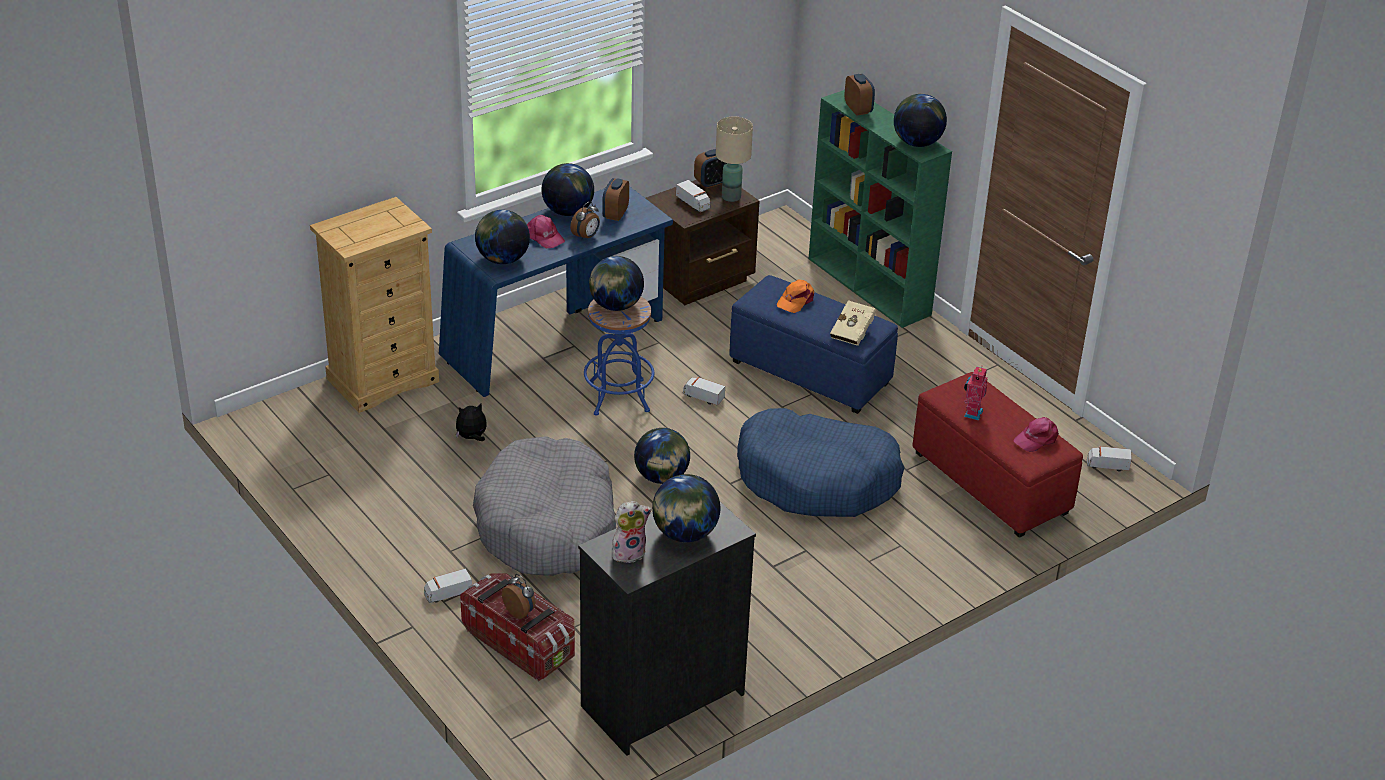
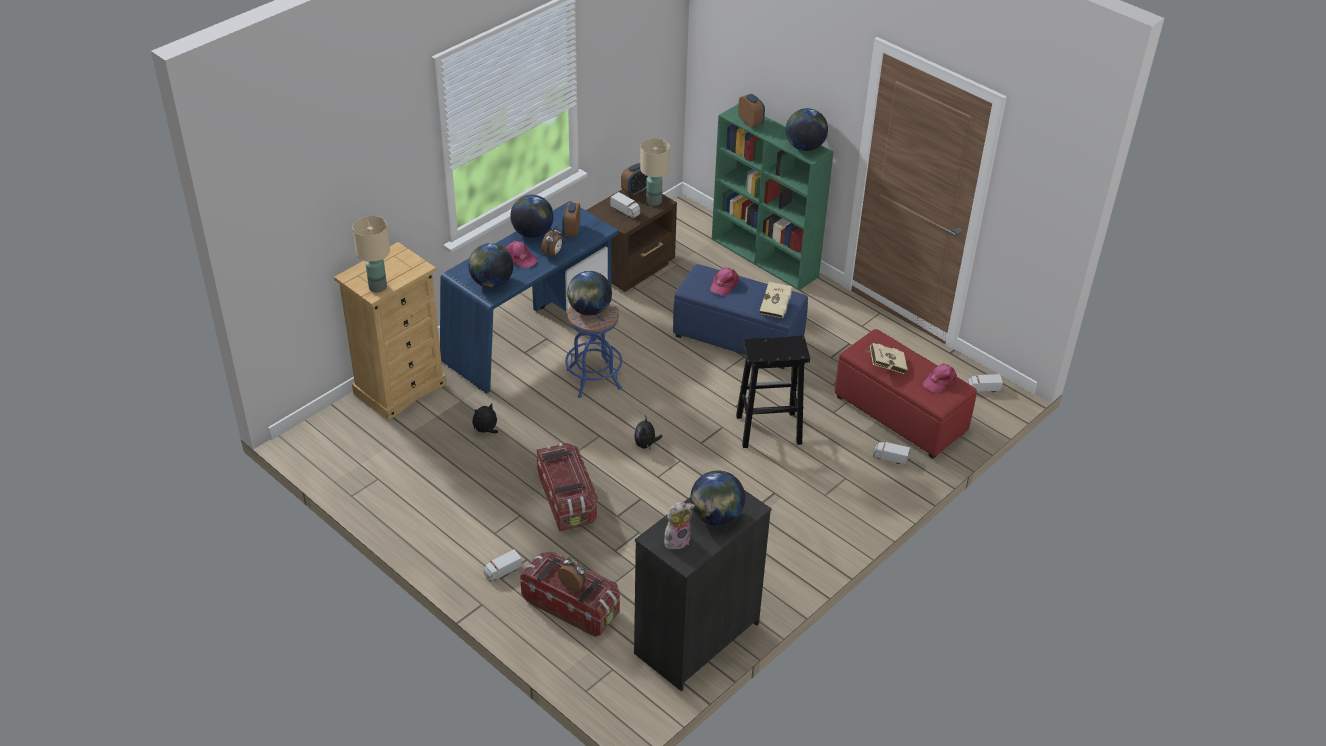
camera: 10 degrees left, 5 degrees up
grey dog bed [473,436,616,576] -> storage box [537,443,598,532]
globe [634,428,690,484] -> plush toy [634,415,663,450]
toy truck [683,377,725,406] -> toy truck moved to [873,441,910,465]
blue dog bed [737,408,905,517] -> black stool [736,335,810,448]
orange cap [777,280,814,313] -> pink cap [710,267,738,296]
toy robot [964,366,988,421] -> beige book [866,343,908,374]
none -> beige table lamp [353,216,390,293]

